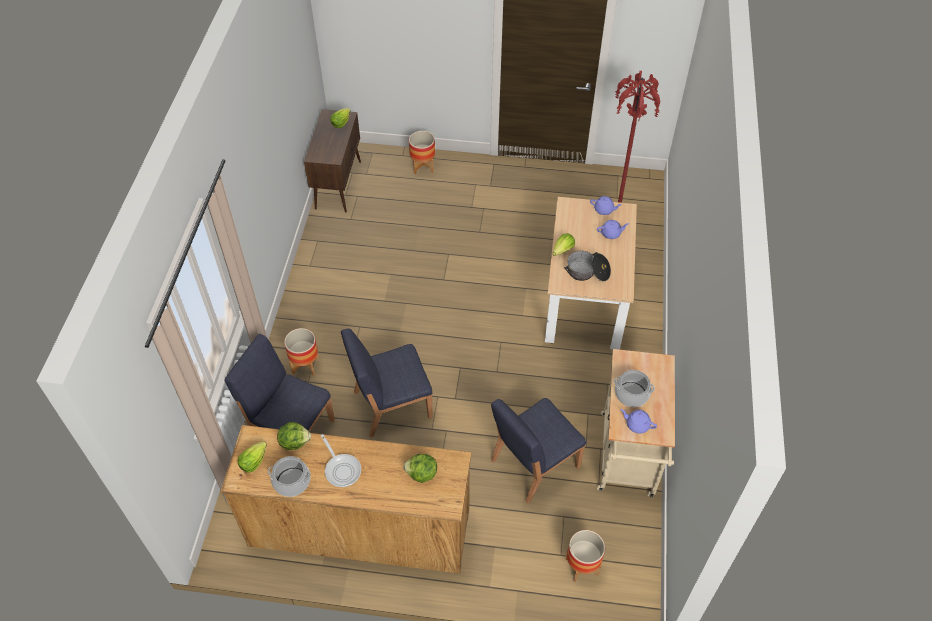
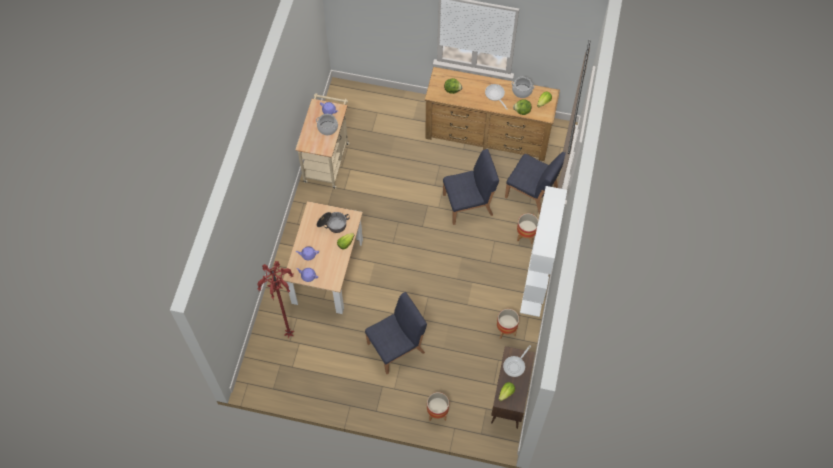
camera: 175 degrees left, 10 degrees up
blue chair [491,398,586,504] -> blue chair moved to [365,292,427,374]
planter [566,530,605,582] -> planter moved to [497,309,519,339]
none -> frying pan [503,345,531,377]
none -> white bookcase [520,186,567,317]

